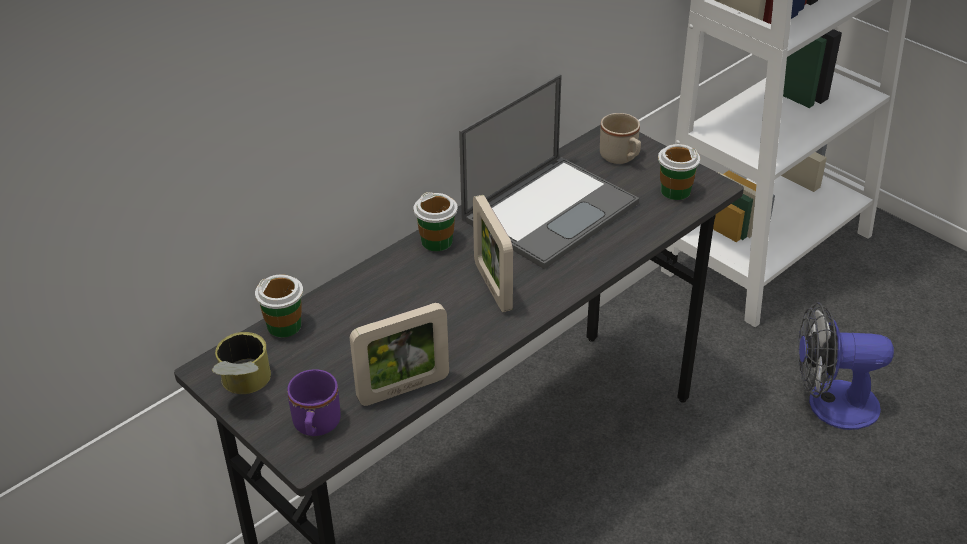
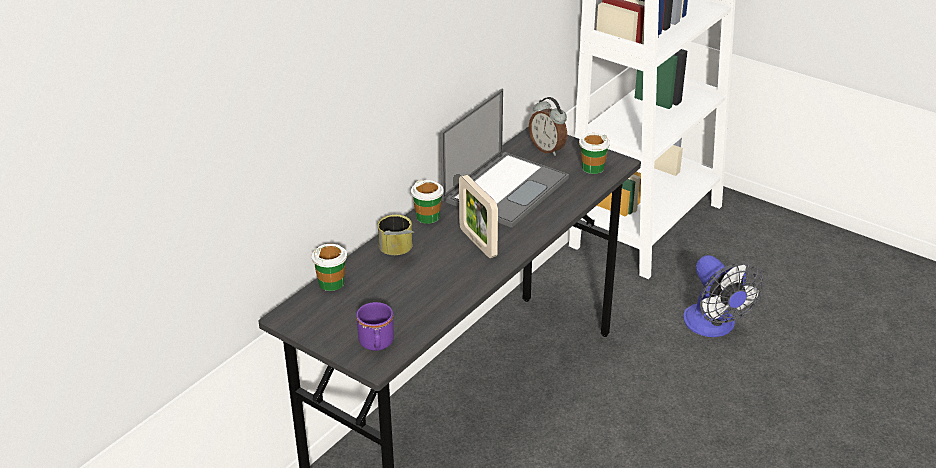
camera: 10 degrees left, 5 degrees down
can [212,332,271,394] -> can moved to [377,214,414,255]
picture frame [350,303,449,406] -> none
beige mug [600,113,641,164] -> alarm clock [529,97,567,156]
fan [798,302,894,430] -> fan turned 105 degrees counterclockwise [683,255,764,337]

